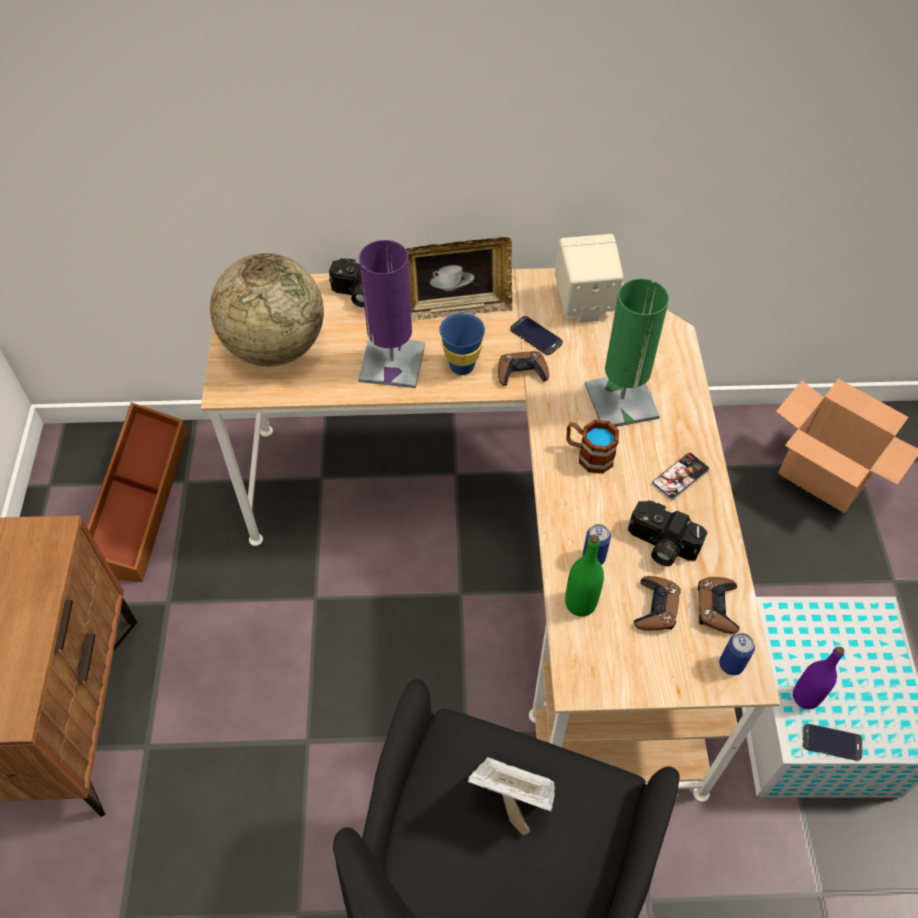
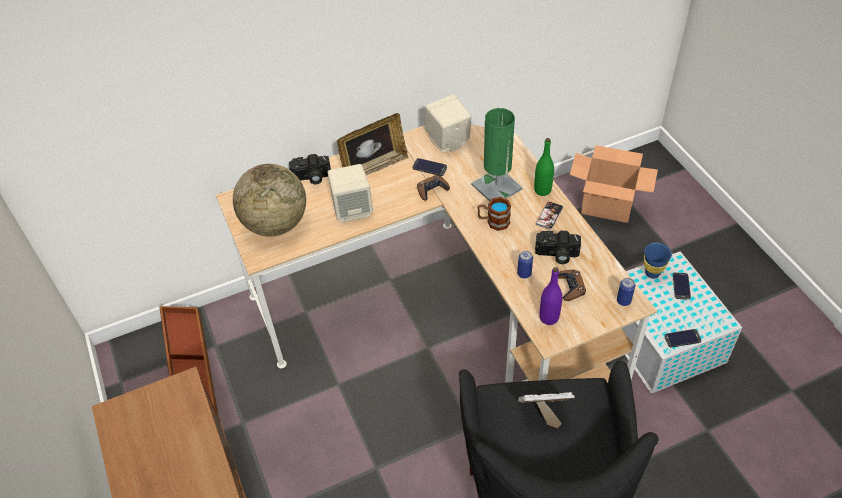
camera: 20 degrees left, 5 degrees down
purple table lamp [358,240,425,388] -> beige speaker [328,164,373,223]
blue cup [439,313,485,375] -> blue cup moved to [644,243,672,279]
green bottle [565,534,604,617] -> green bottle moved to [534,138,554,196]
brown game controller [698,577,739,634] -> none
purple bottle [793,646,844,709] -> purple bottle moved to [540,267,562,325]
none -> phone [673,272,691,300]

